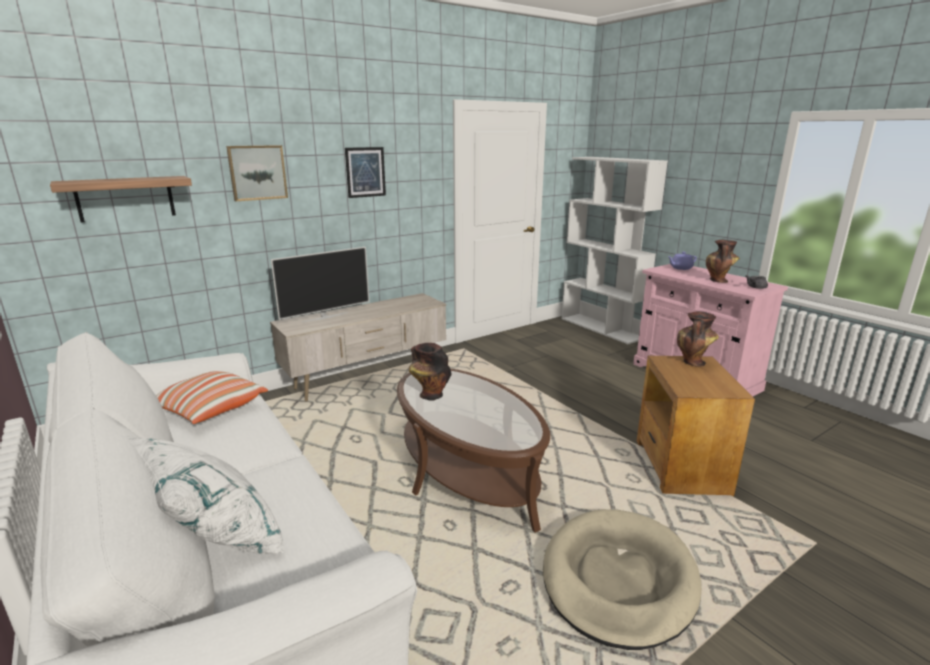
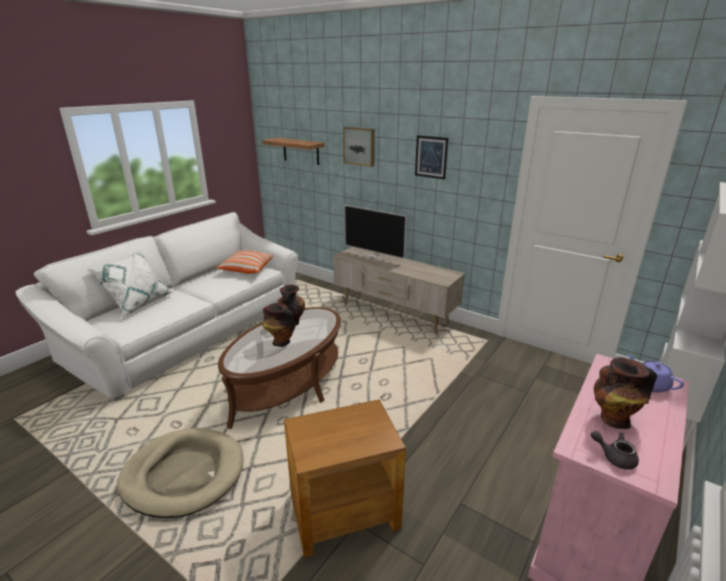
camera: 70 degrees right, 5 degrees up
vase [677,311,719,367] -> vase moved to [263,303,296,347]

